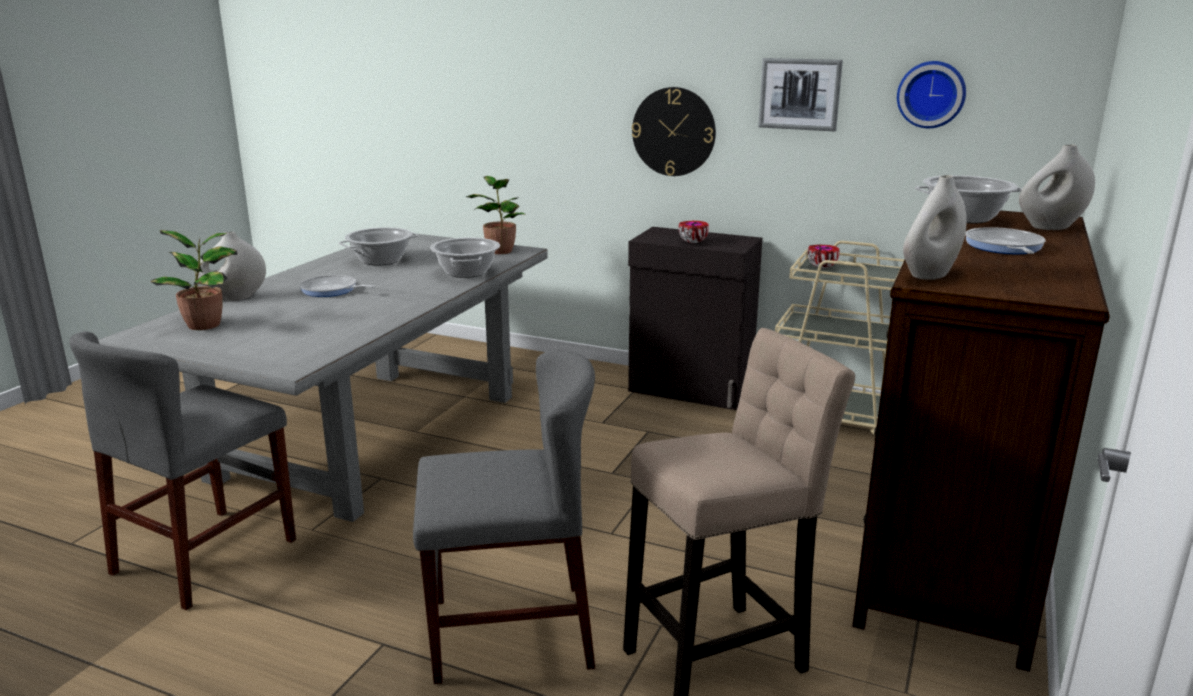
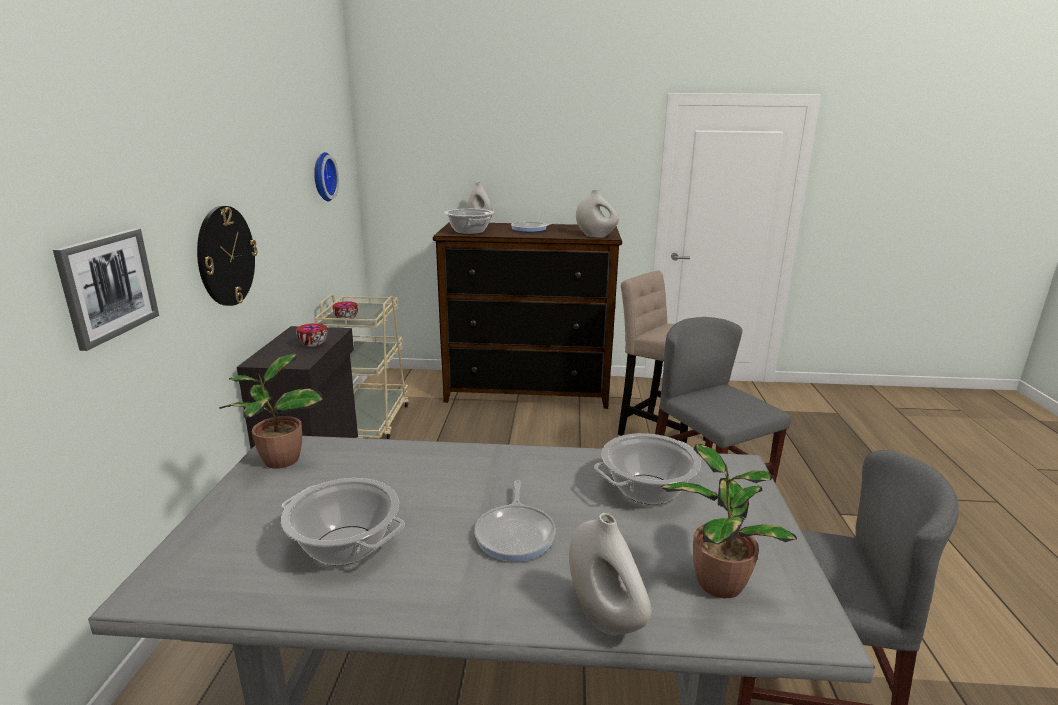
camera: 110 degrees left, 0 degrees up
cooking pot [430,237,500,278] -> cooking pot moved to [594,433,704,505]
picture [758,58,843,131] -> picture moved to [53,229,159,351]

